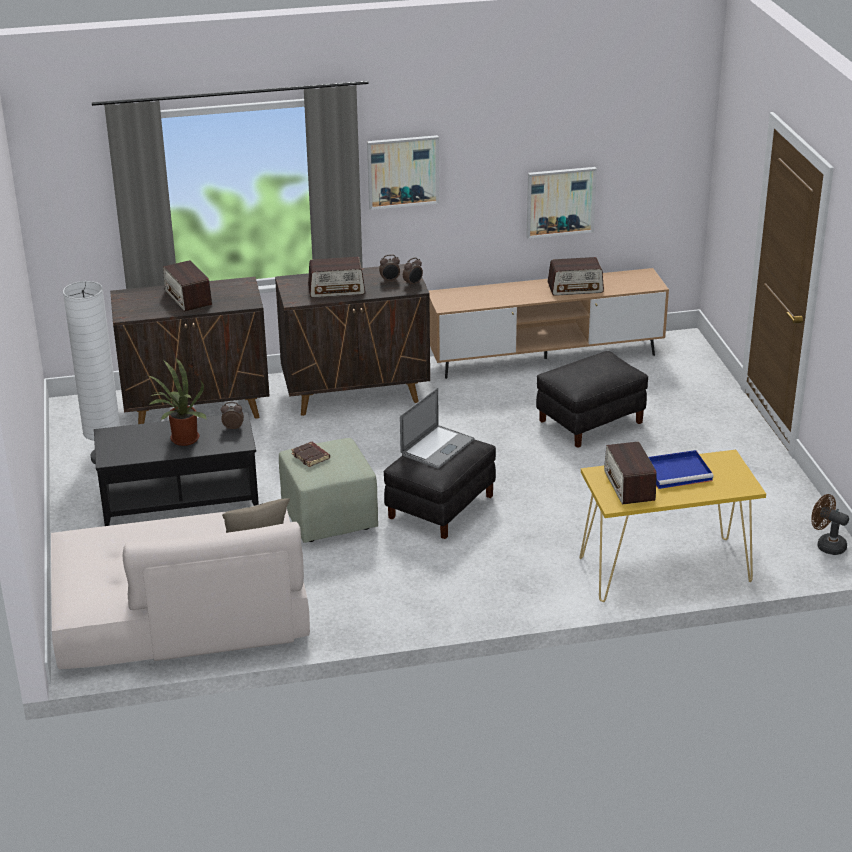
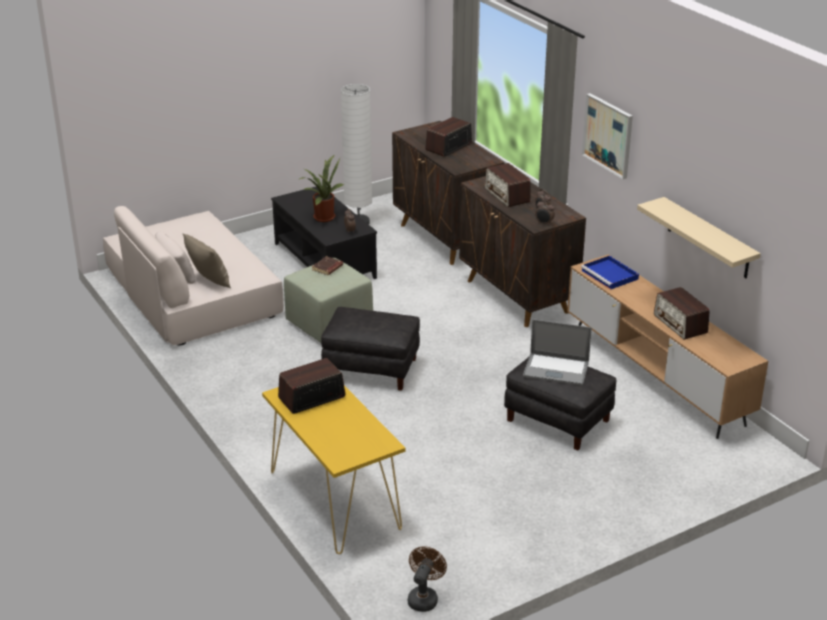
camera: 70 degrees right, 0 degrees up
laptop [400,388,474,469] -> laptop moved to [523,319,592,385]
picture [526,167,597,239] -> beige shelf [637,197,761,278]
blue tray [649,450,714,489] -> blue tray moved to [581,256,639,290]

